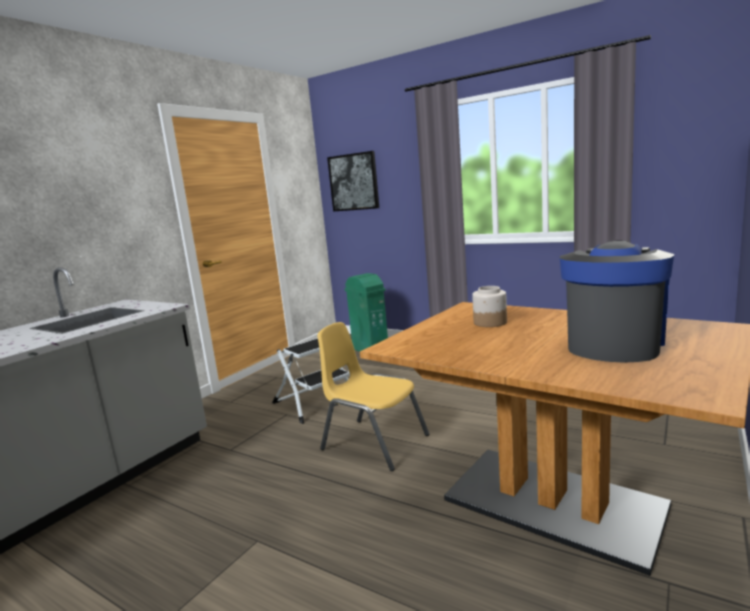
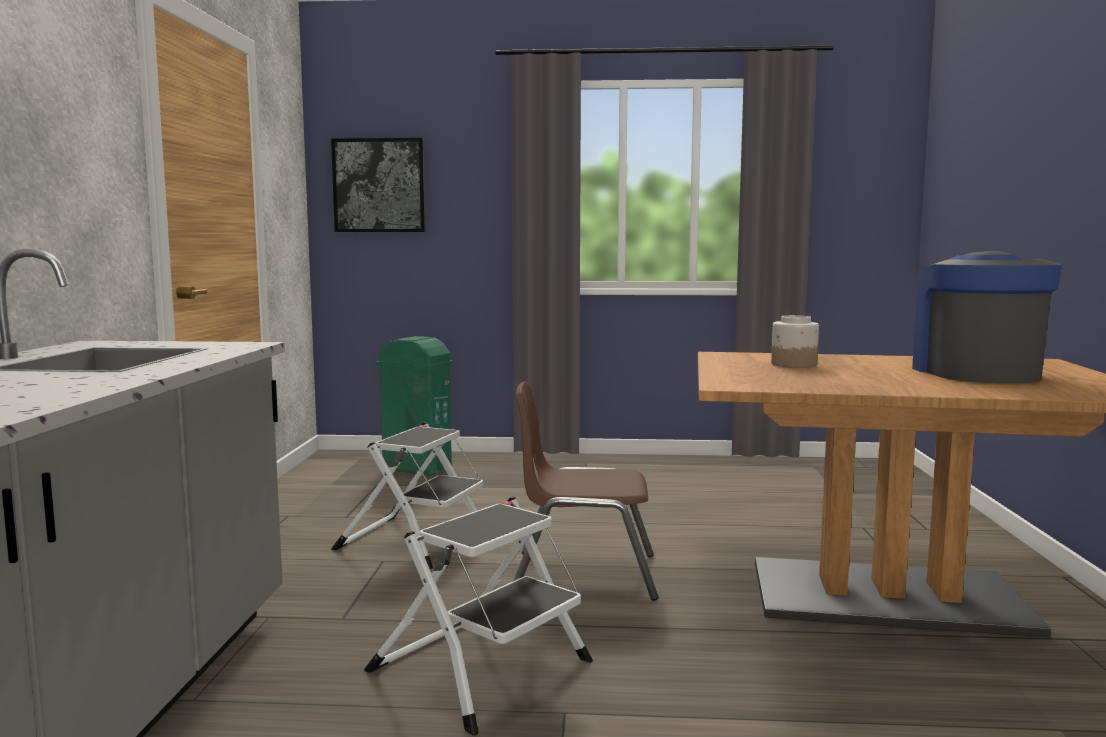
camera: 30 degrees left, 5 degrees down
yellow chair [317,322,430,471] -> brown chair [513,382,658,601]
none -> step ladder [364,497,593,736]

